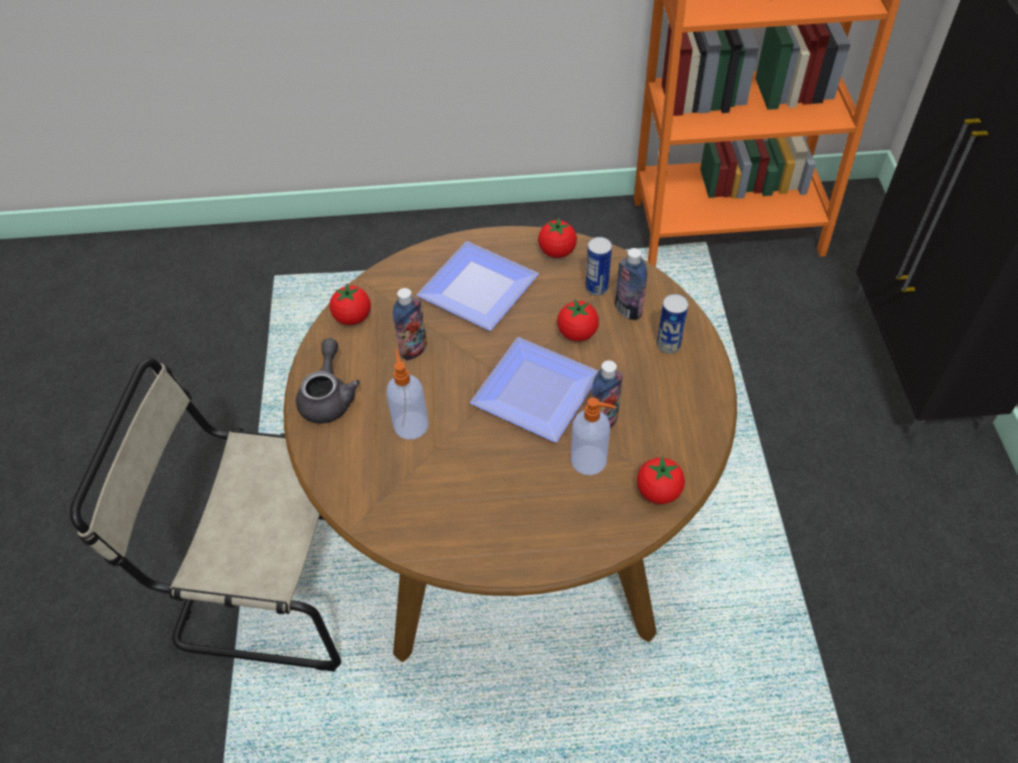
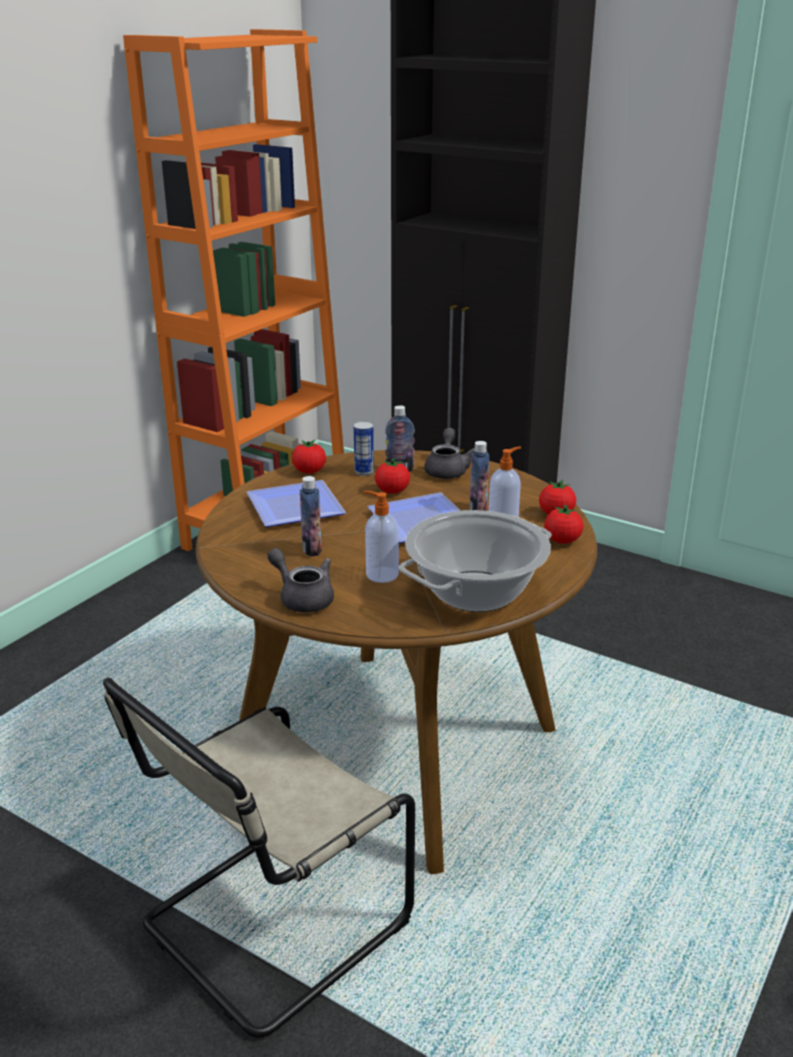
camera: 55 degrees left, 25 degrees down
tomato [329,283,371,325] -> tomato moved to [544,504,583,544]
can [657,294,689,354] -> grey teapot [424,428,475,479]
none -> cooking pot [399,510,551,612]

